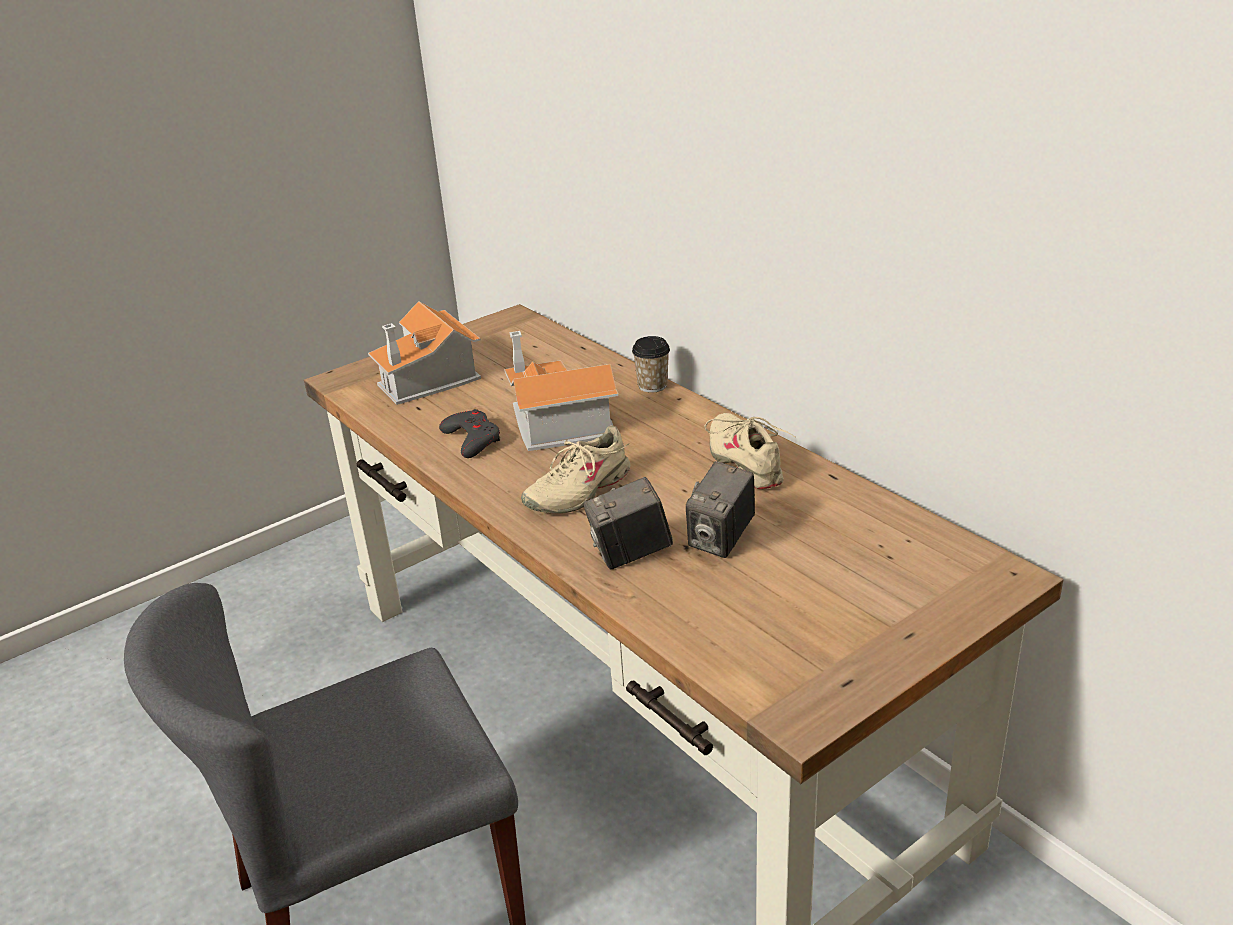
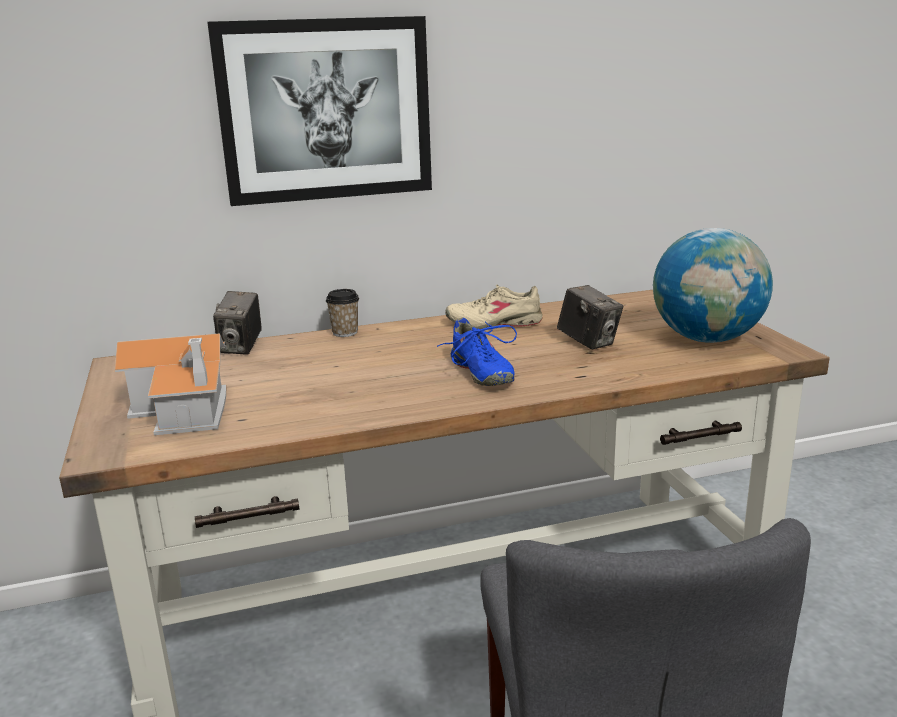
camera: 70 degrees left, 10 degrees down
grey game controller [439,409,500,458] -> none
toy house [504,331,618,451] -> none
beige shoe [521,425,630,513] -> blue shoe [437,318,517,386]
camera [583,477,673,570] -> camera moved to [213,291,262,355]
none -> picture [207,16,432,206]
none -> globe [653,228,773,343]

